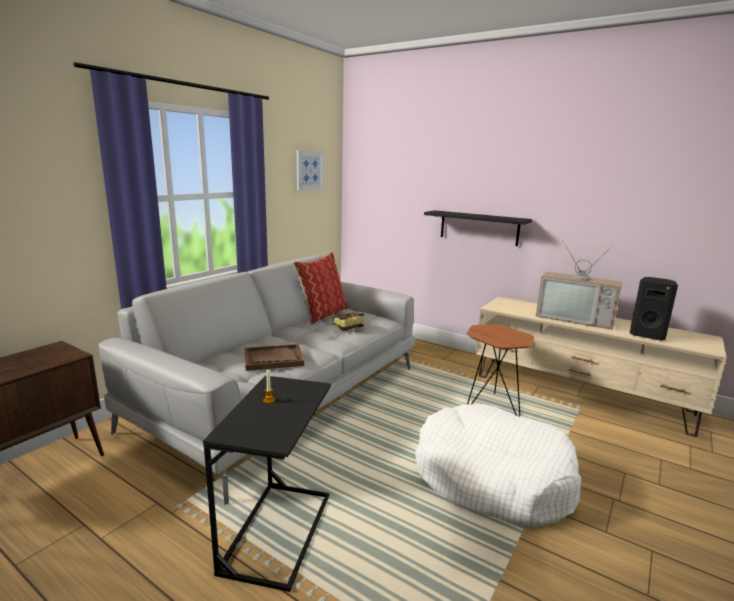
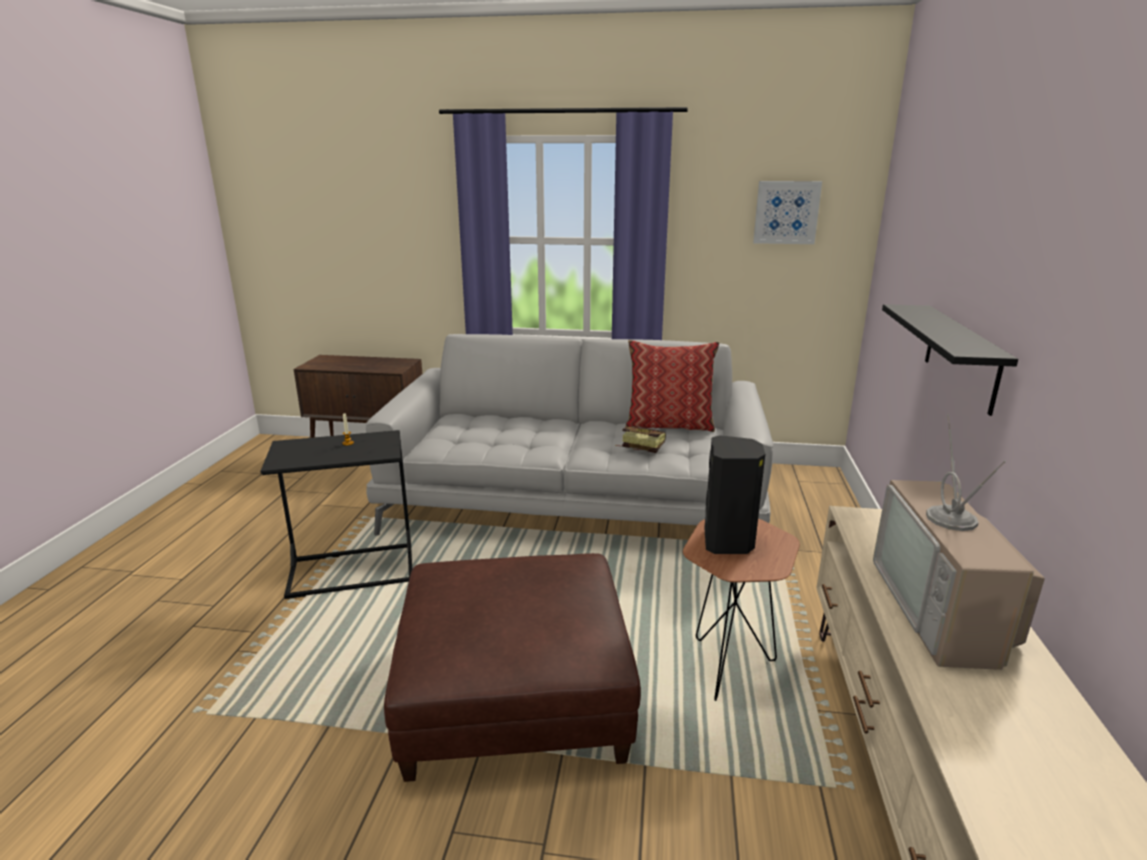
camera: 65 degrees right, 5 degrees up
brown tray [245,344,304,371] -> none
white dog bed [415,404,581,527] -> brown ottoman [384,553,641,782]
black speaker [630,277,678,341] -> black speaker moved to [704,435,765,554]

